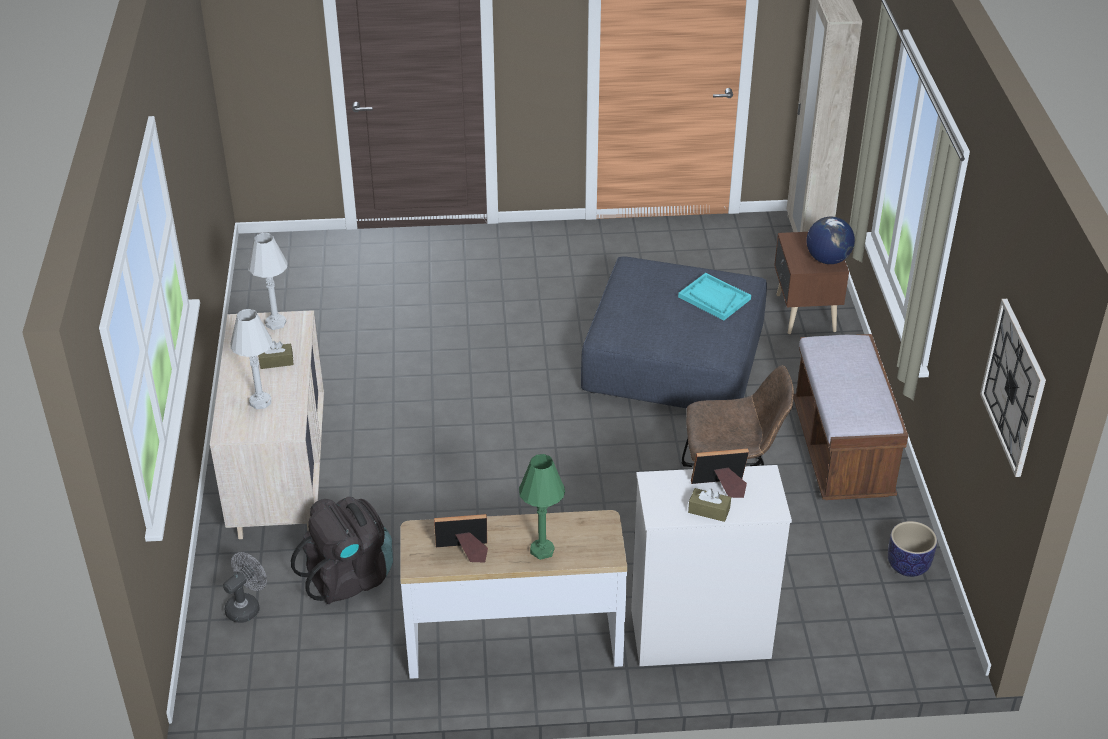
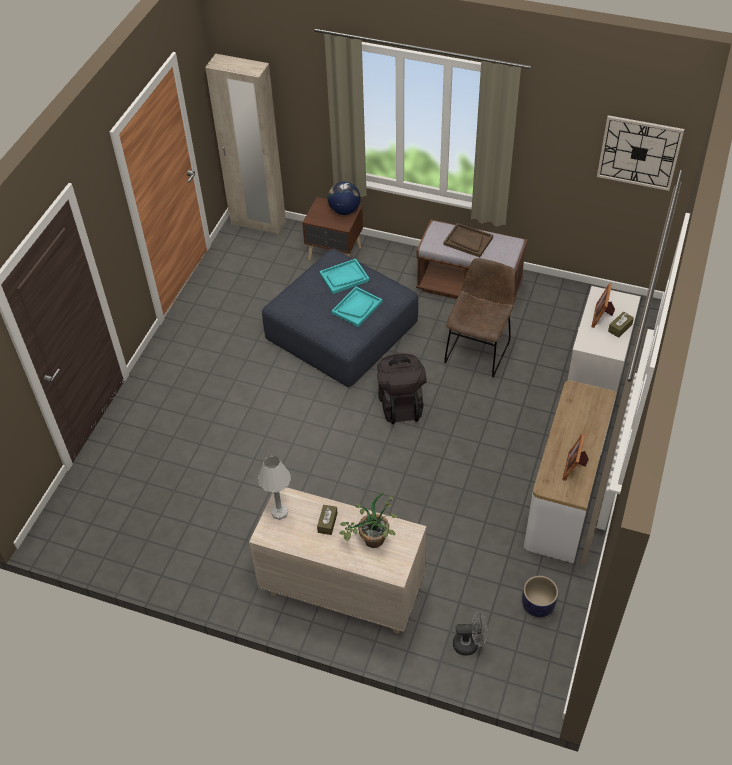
camera: 65 degrees left, 10 degrees up
grey fan [223,552,267,623] -> grey fan turned 120 degrees clockwise [453,612,488,656]
white table lamp [230,309,272,409] -> potted plant [340,493,398,548]
black backpack [291,497,393,605] -> black backpack moved to [377,353,426,424]
green table lamp [519,454,565,560] -> none
planter [888,521,937,577] -> planter moved to [522,575,558,617]
none -> turquoise tray [332,287,382,327]
none -> brown tray [443,223,493,257]

